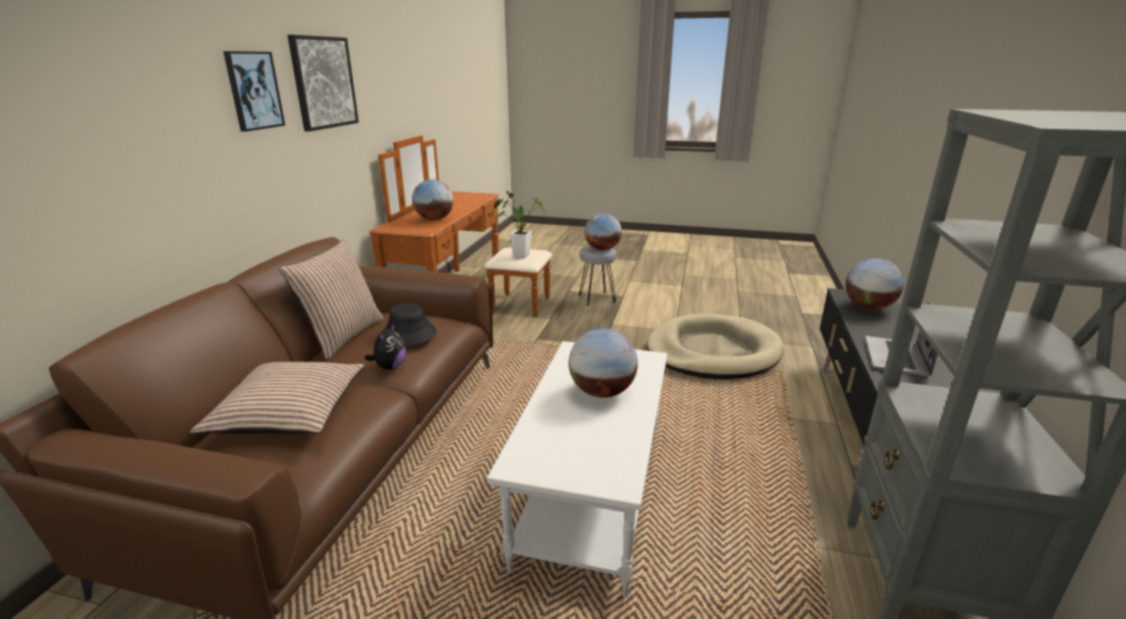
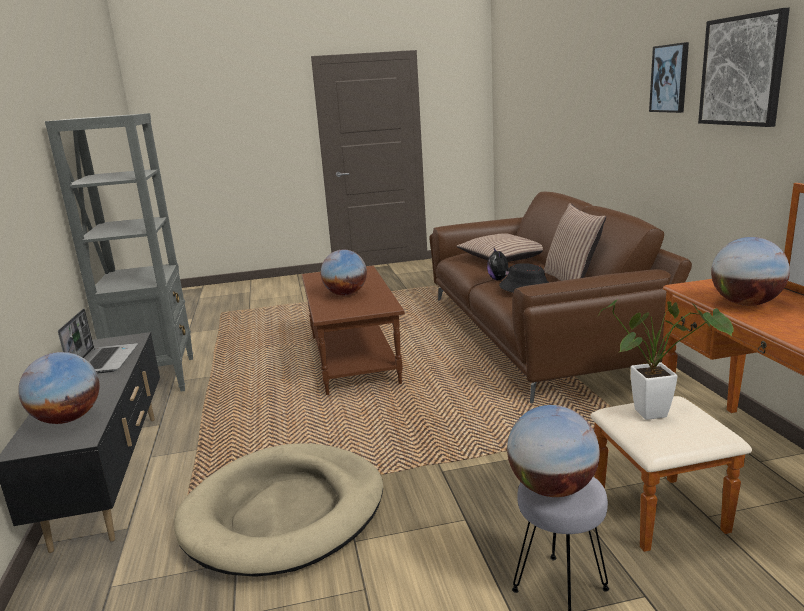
camera: 155 degrees right, 5 degrees down
white coffee table [487,341,667,597] -> brown coffee table [302,266,405,395]

